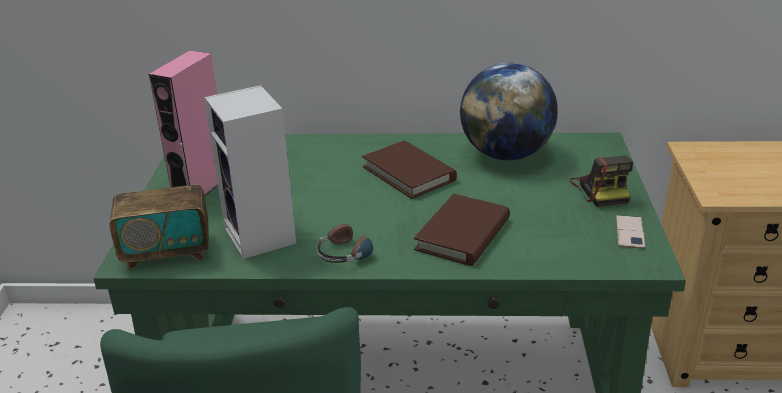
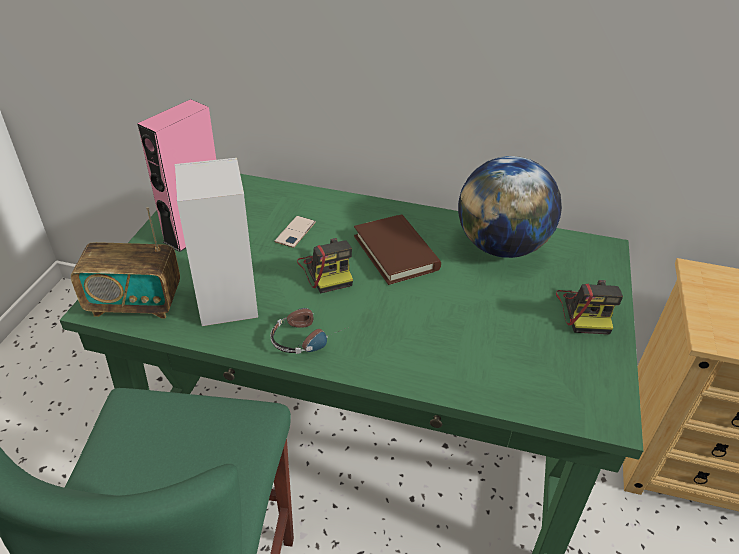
camera: 10 degrees right, 10 degrees up
brown book [414,194,510,266] -> none
phone [616,215,645,249] -> phone moved to [274,216,316,248]
none -> camera [297,238,353,294]

